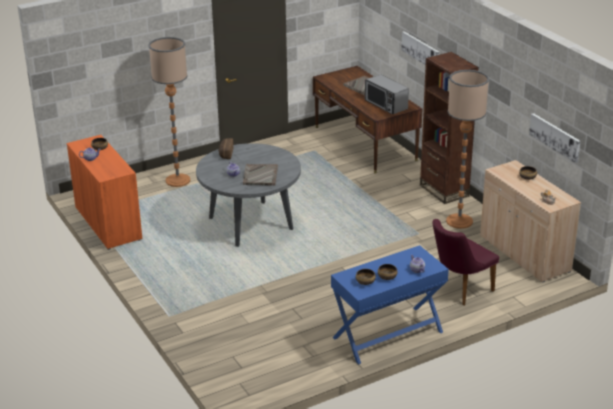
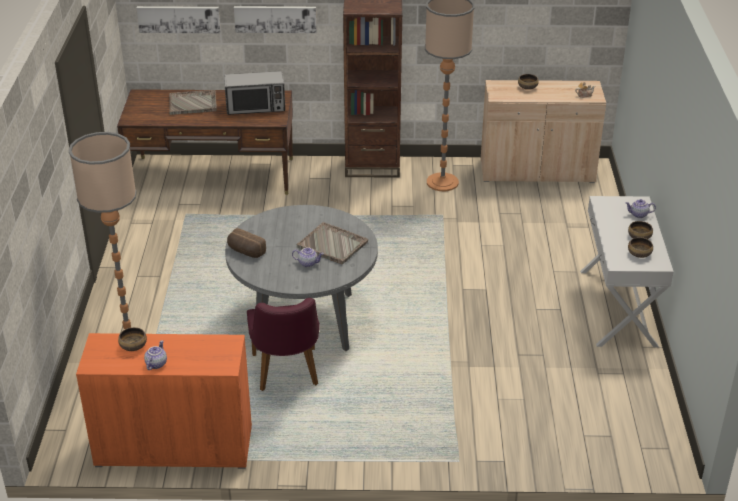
camera: 60 degrees left, 5 degrees up
blue console table [331,245,449,365] -> white console table [580,196,674,347]
purple chair [433,219,499,305] -> purple chair moved to [247,298,320,391]
picture [529,113,581,163] -> picture moved to [137,6,221,33]

